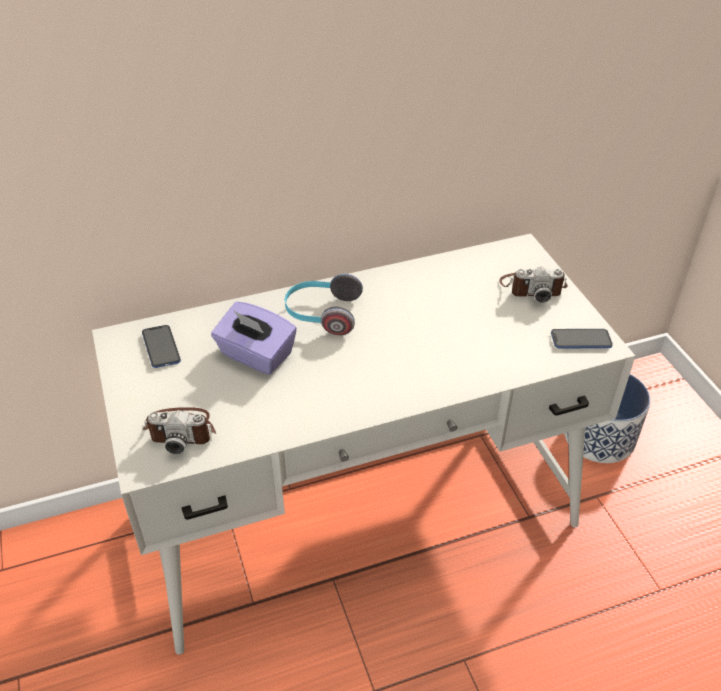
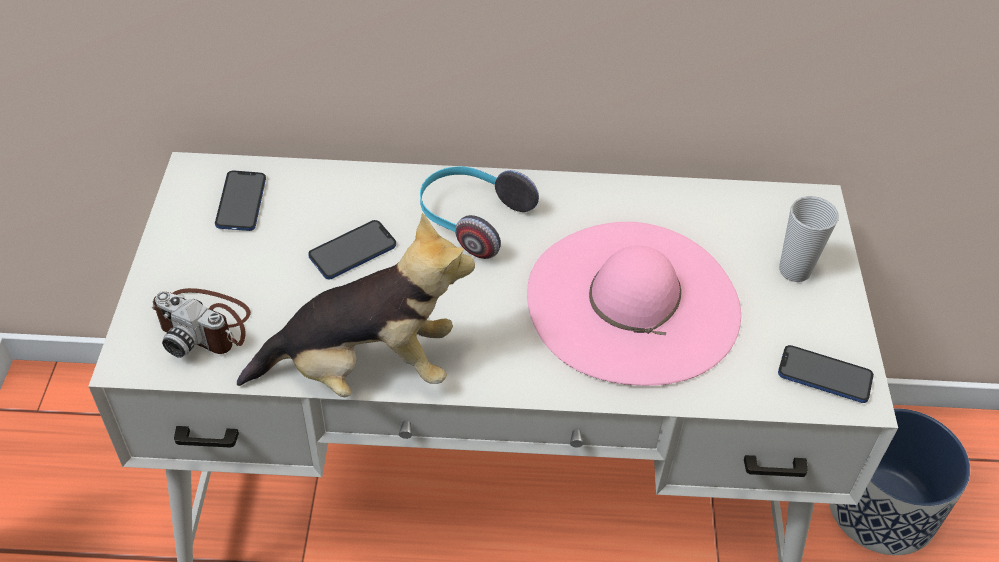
camera: 20 degrees right, 5 degrees up
purple tissue box [211,302,297,375] -> phone [308,220,396,279]
camera [499,267,568,303] -> cup [779,196,839,282]
none -> plush toy [237,213,475,397]
none -> pink hat [527,222,741,386]

